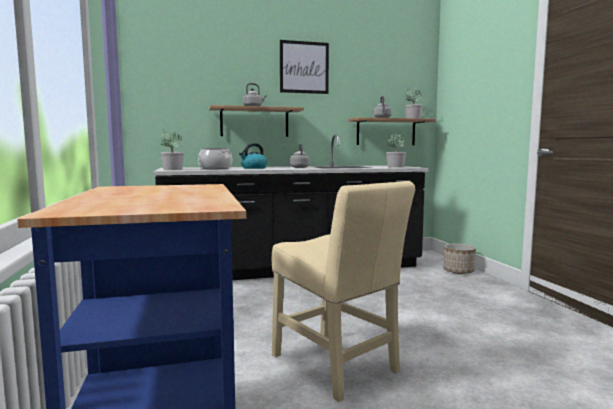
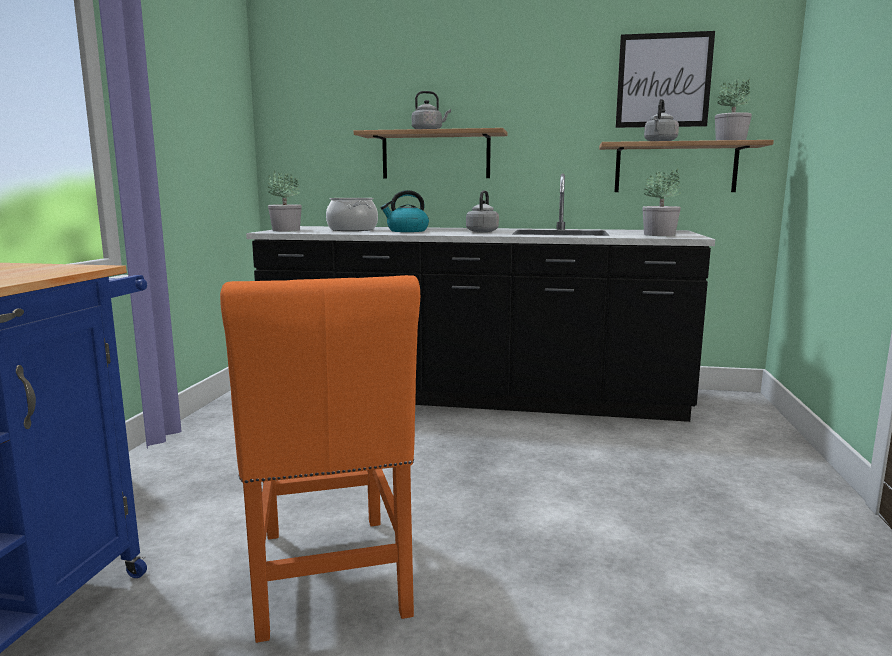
camera: 25 degrees right, 5 degrees up
beige chair [272,181,415,402] -> orange chair [220,275,420,643]
picture [280,40,329,94] -> picture moved to [616,31,715,128]
planter [443,244,476,274] -> none

